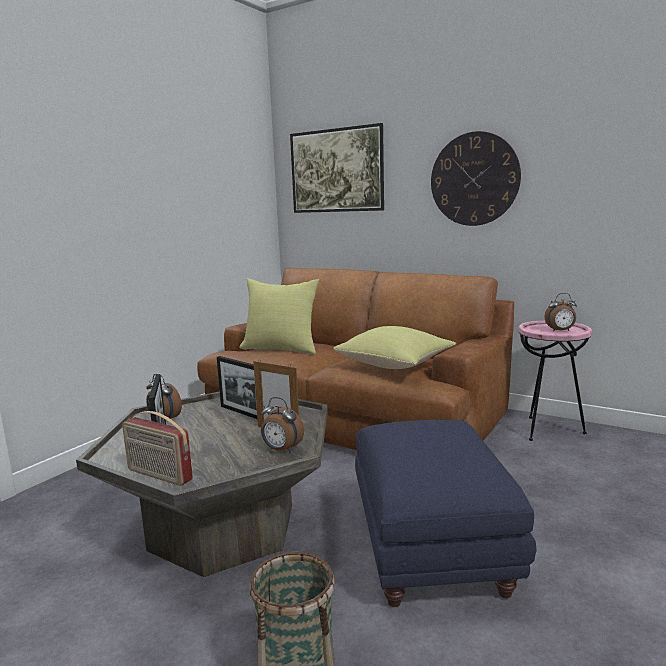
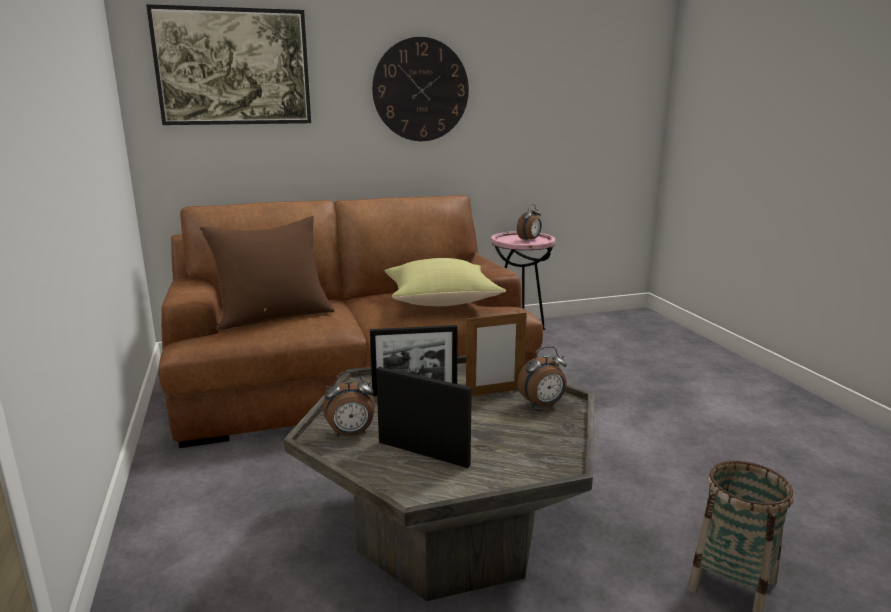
camera: 50 degrees left, 5 degrees up
radio [122,411,193,486] -> none
yellow pillow [239,278,319,354] -> brown pillow [200,216,335,330]
blue ottoman [355,420,536,607] -> none

